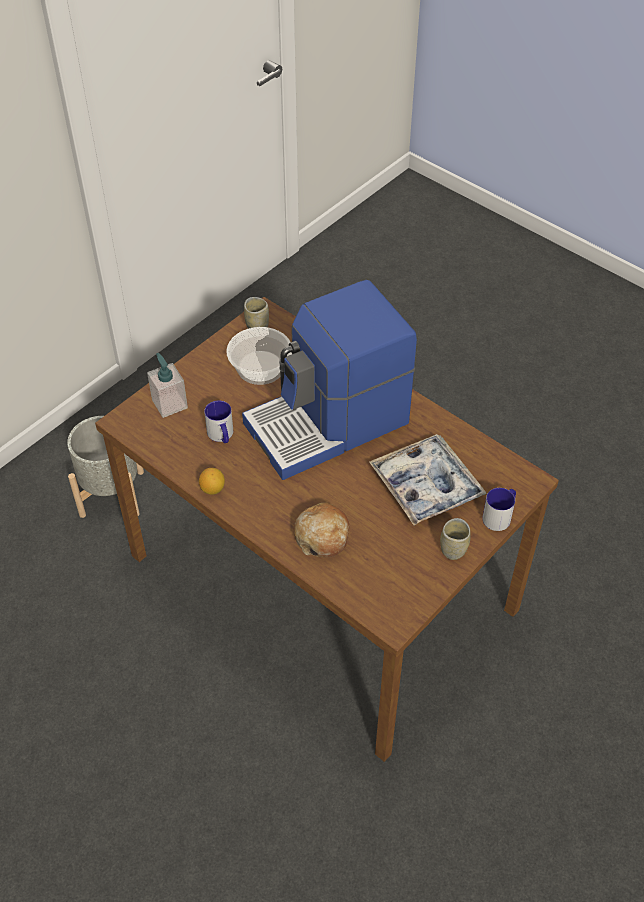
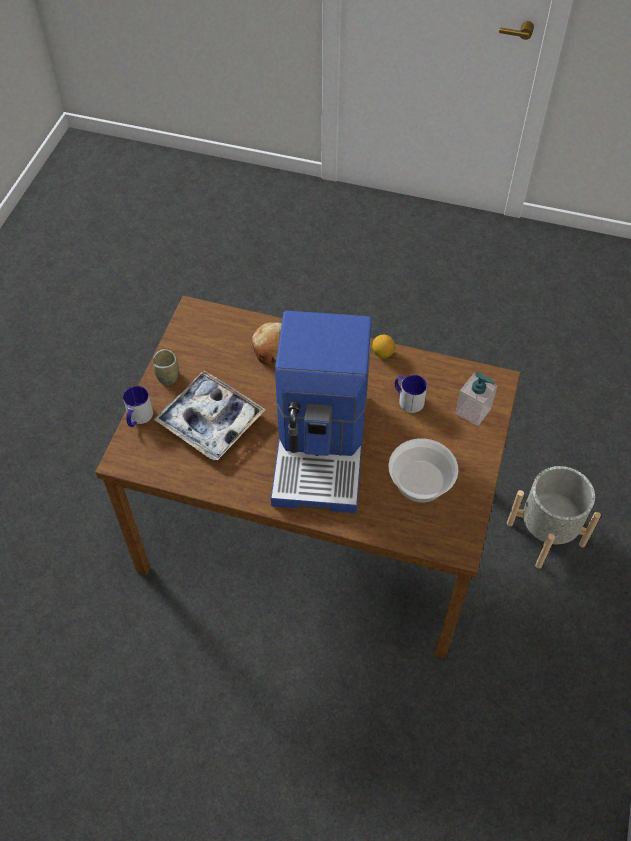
camera: 155 degrees right, 5 degrees up
coffee machine [242,280,417,480] -> coffee machine turned 150 degrees clockwise [271,311,372,513]
cup [244,297,269,328] -> none

